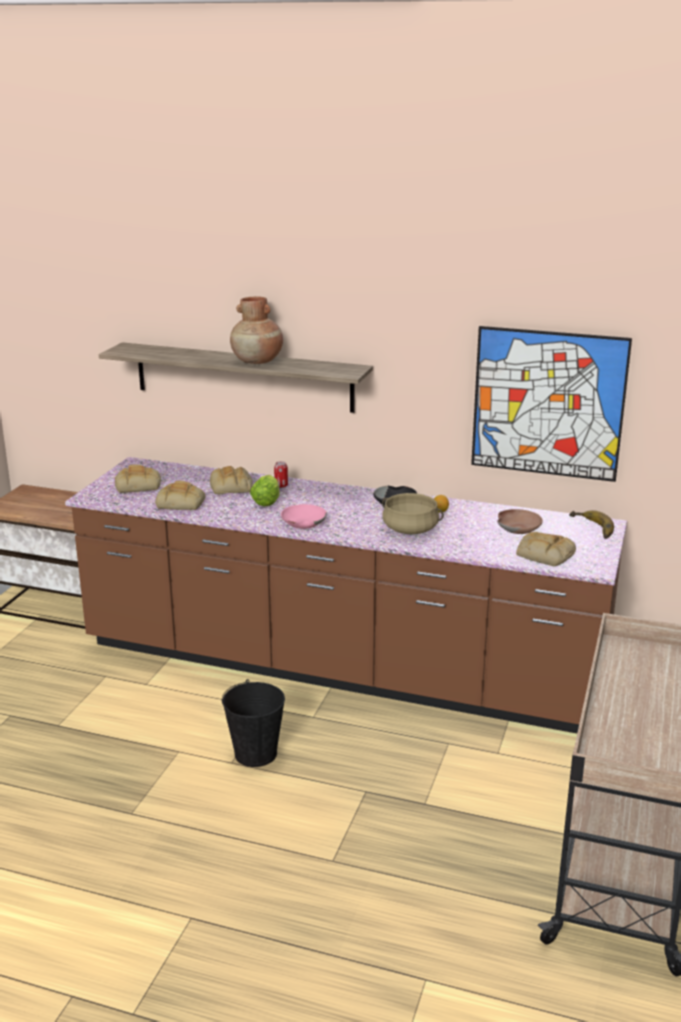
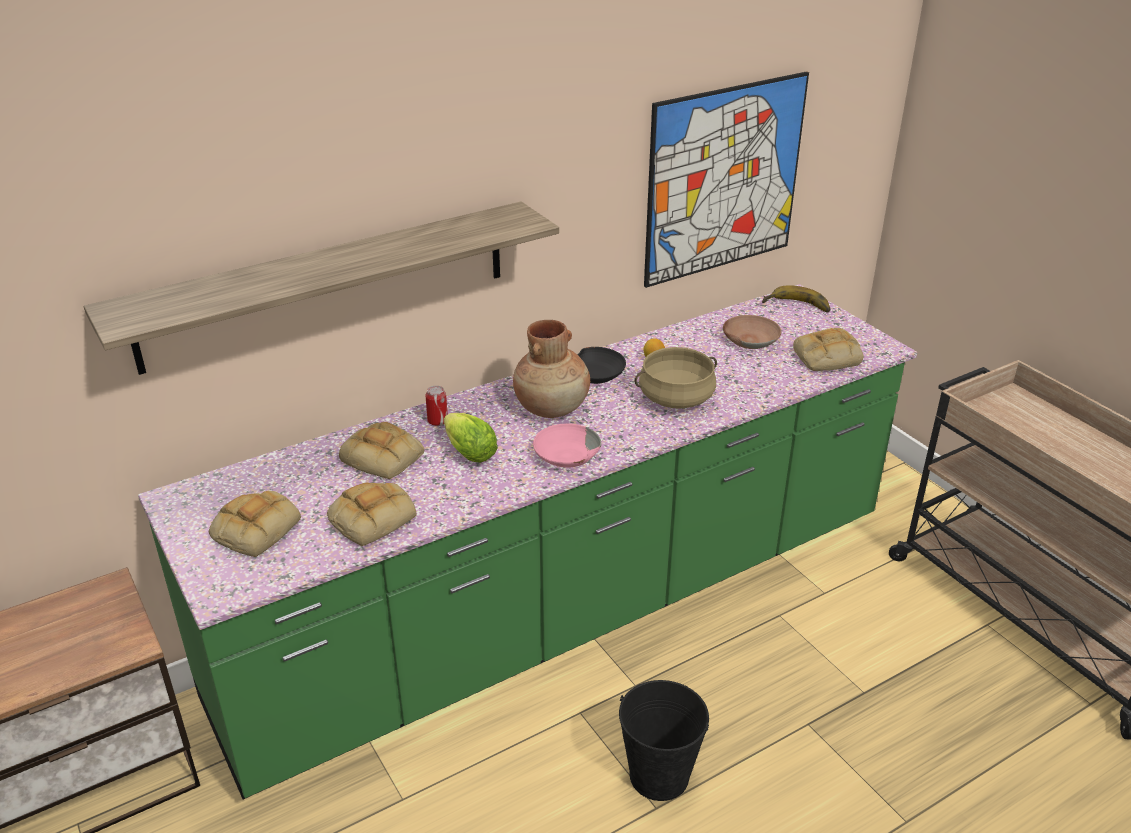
camera: 50 degrees left, 10 degrees up
brown counter [65,457,627,733] -> green counter [138,284,917,799]
brown vase [230,297,283,364] -> brown vase moved to [513,320,590,418]

